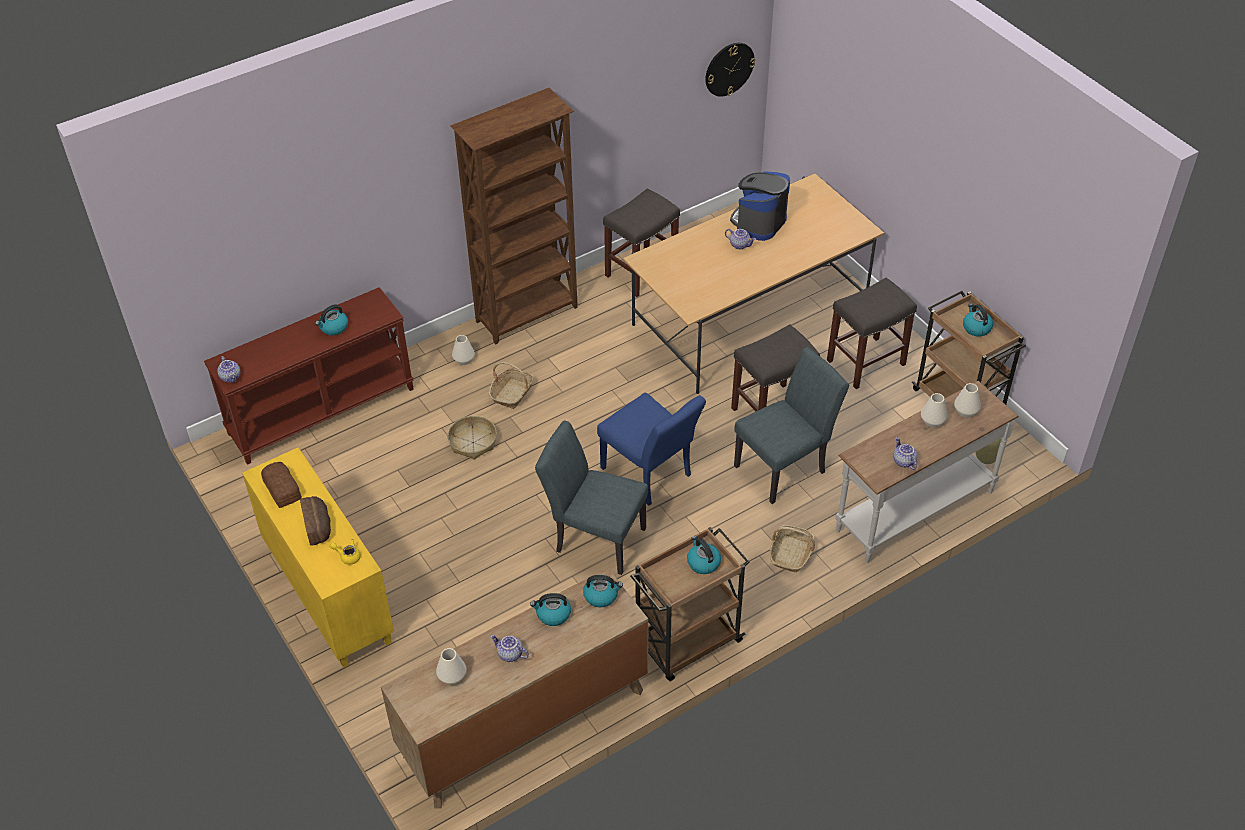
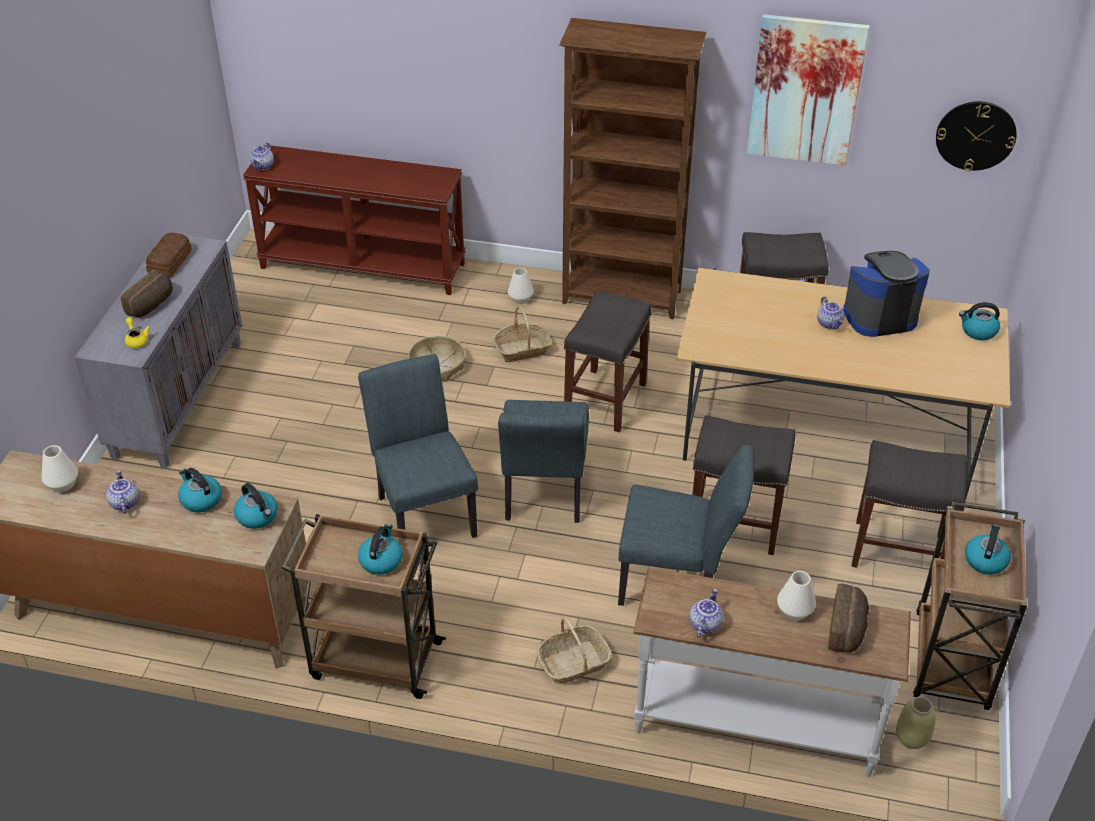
camera: 45 degrees right, 5 degrees down
yellow cabinet [242,447,394,668] -> grey cabinet [74,232,242,468]
kettle [315,305,348,335] -> kettle moved to [959,302,1000,340]
blue chair [597,392,706,506] -> grey chair [498,400,589,523]
white vase [954,383,981,418] -> bread [828,584,869,653]
none -> grey stool [564,291,651,433]
none -> picture [747,14,869,166]

